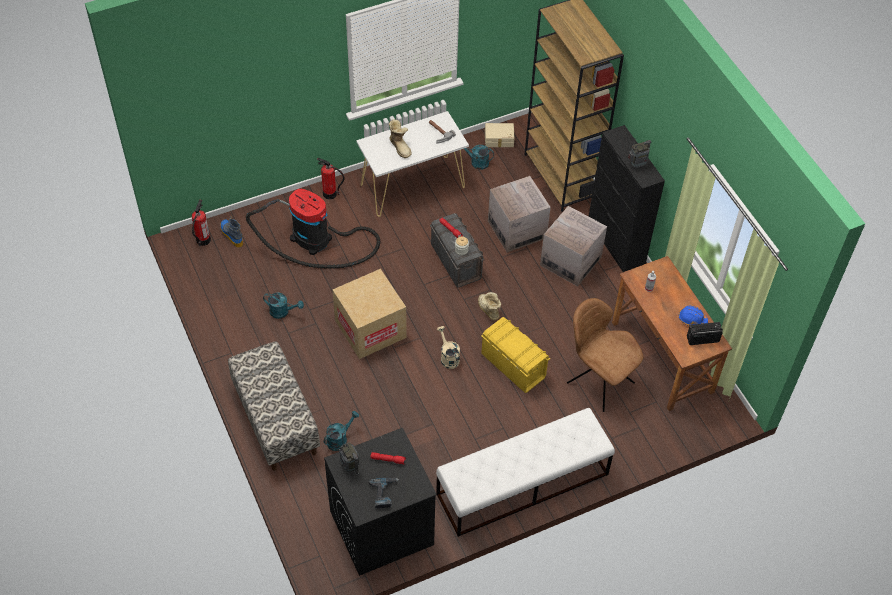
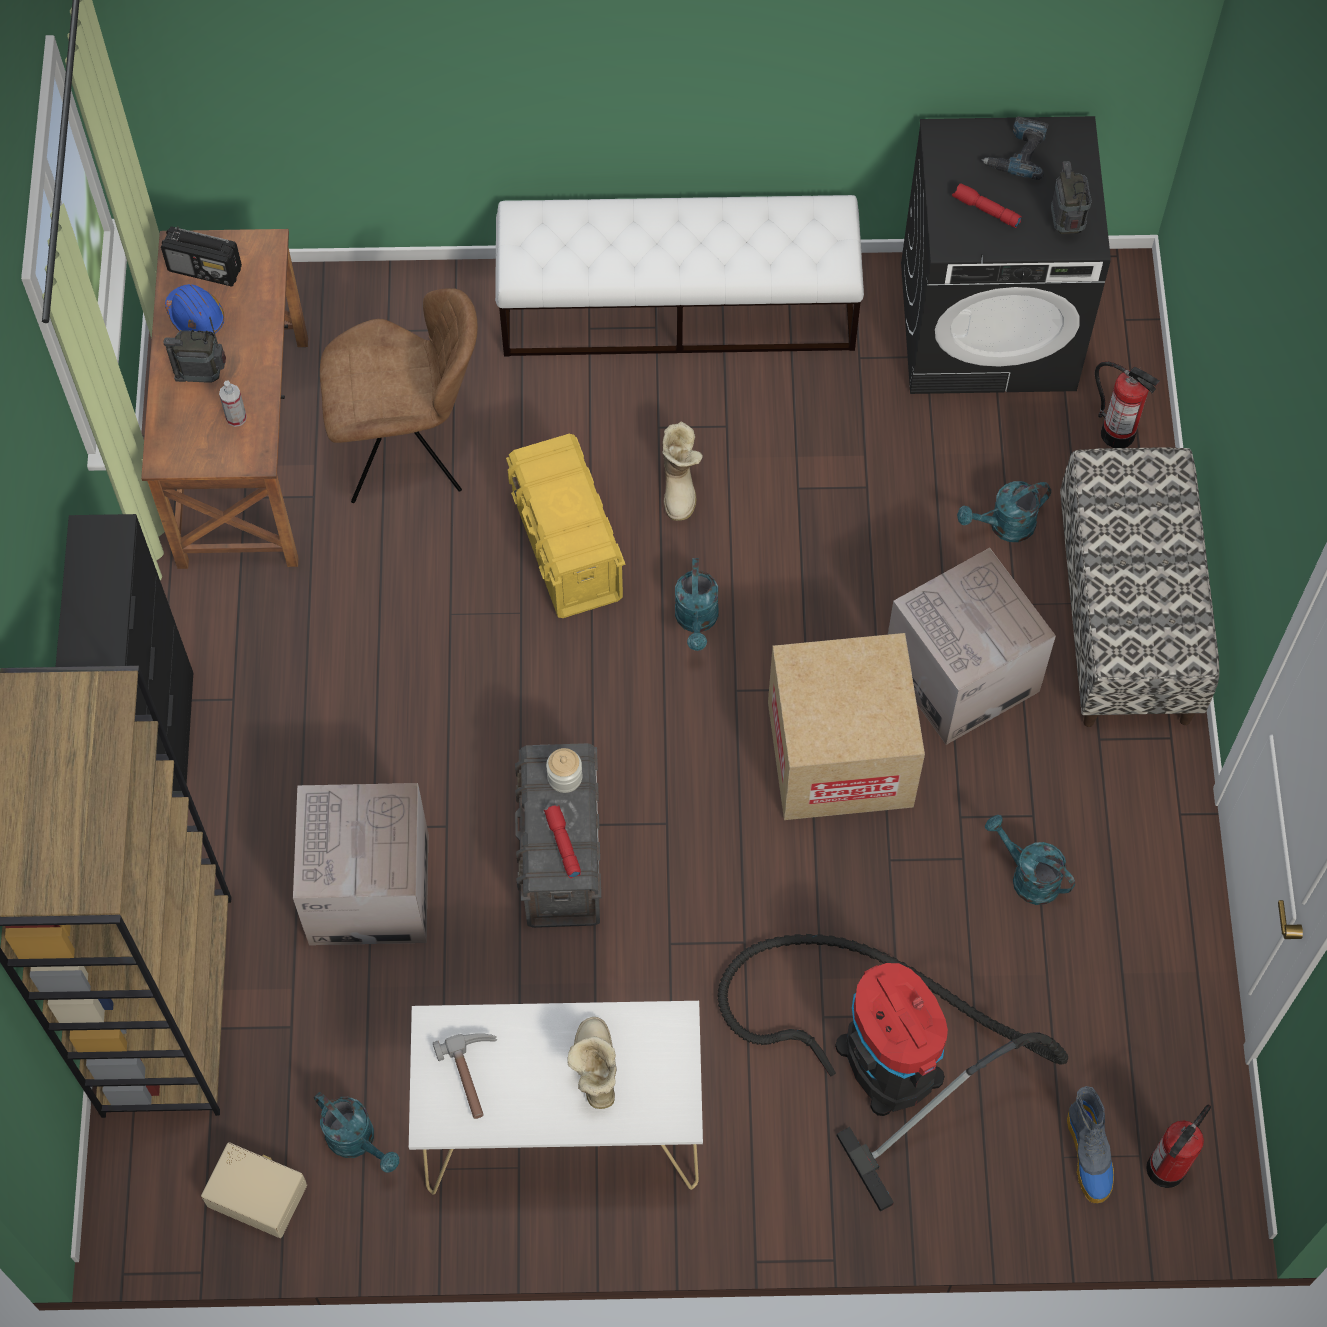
camera: 155 degrees left, 10 degrees up
fire extinguisher [317,158,345,200] -> fire extinguisher moved to [1095,361,1160,448]
beige watering can [437,326,460,369] -> turquoise watering can [675,558,718,651]
boot [478,292,501,320] -> boot moved to [662,422,703,521]
cardboard box [540,206,607,286] -> cardboard box moved to [888,548,1056,745]
brown chair [567,298,644,412] -> brown chair turned 75 degrees counterclockwise [320,288,478,503]
radio [628,138,651,169] -> radio moved to [163,317,226,383]

